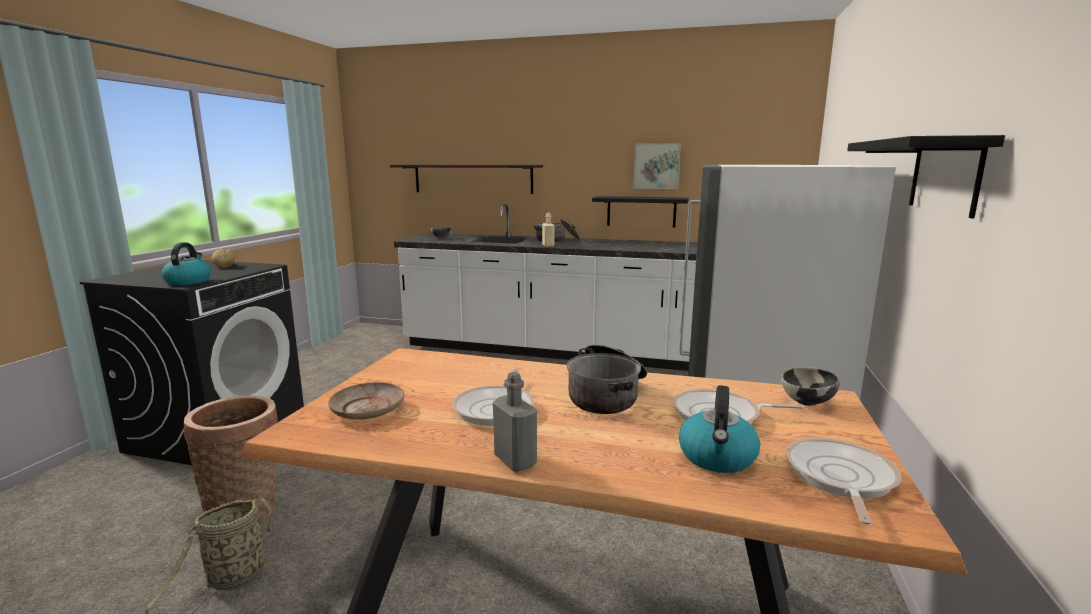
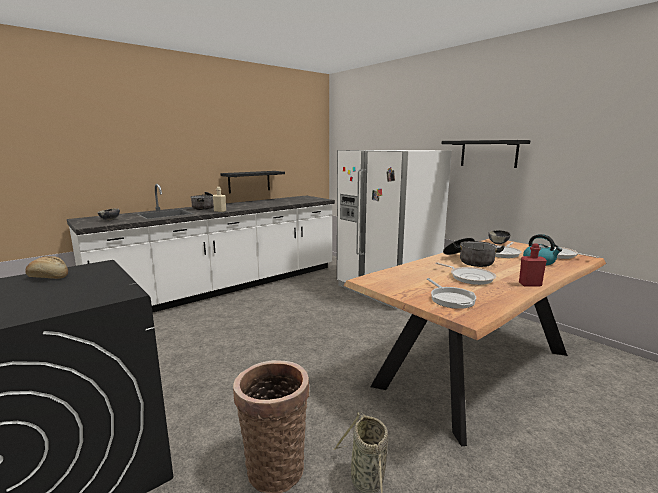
camera: 55 degrees left, 0 degrees up
kettle [161,242,211,286] -> none
beige plate [328,382,404,420] -> frying pan [427,278,476,309]
shelf [390,165,543,194] -> none
grey bottle [493,372,537,472] -> red bottle [519,243,547,287]
picture [633,143,681,189] -> none

